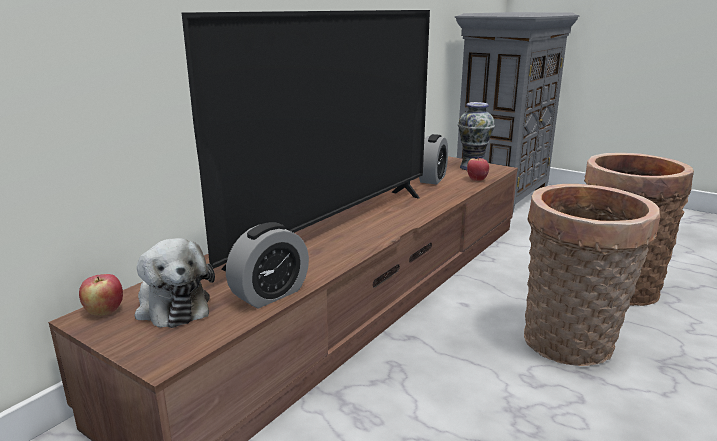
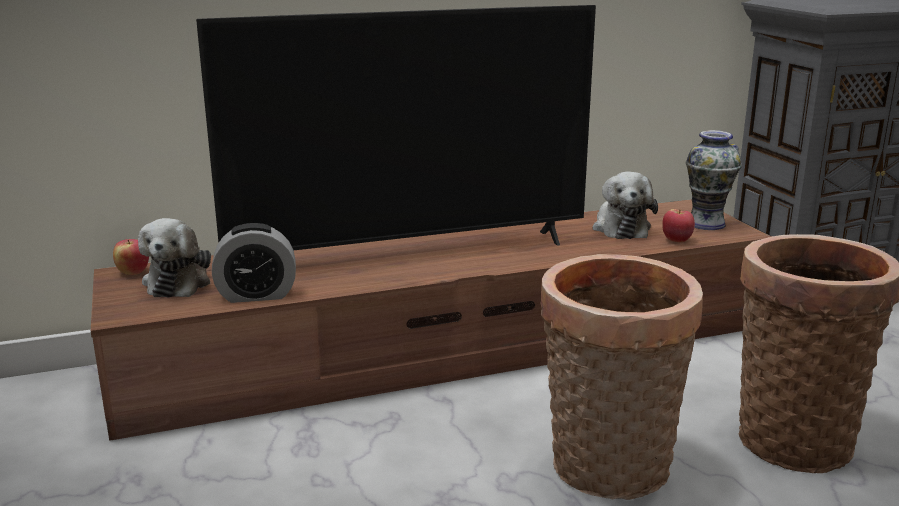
camera: 35 degrees right, 0 degrees up
alarm clock [419,134,448,185] -> plush toy [592,171,658,239]

